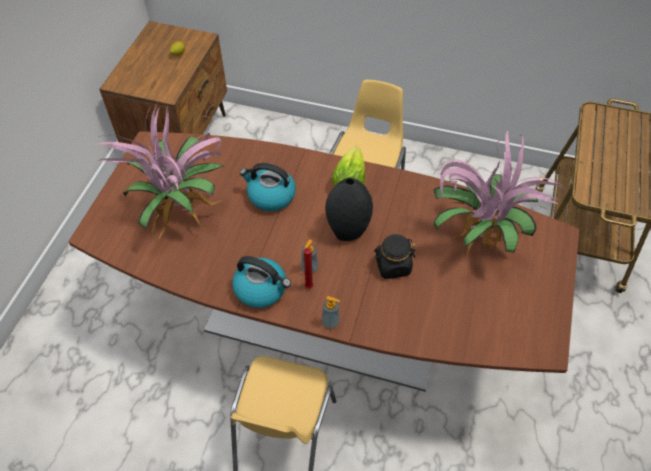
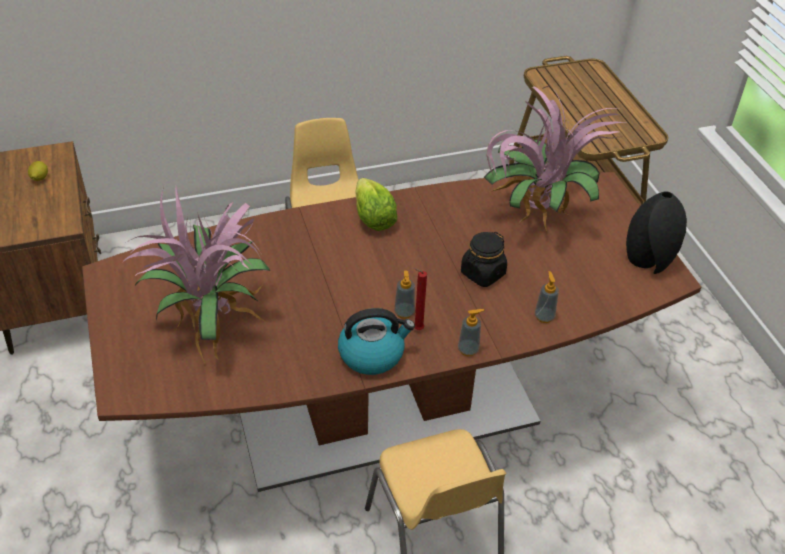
camera: 35 degrees left, 10 degrees down
kettle [240,163,296,211] -> none
black vase [325,178,373,241] -> black vase moved to [626,191,687,274]
none -> soap dispenser [535,271,559,323]

